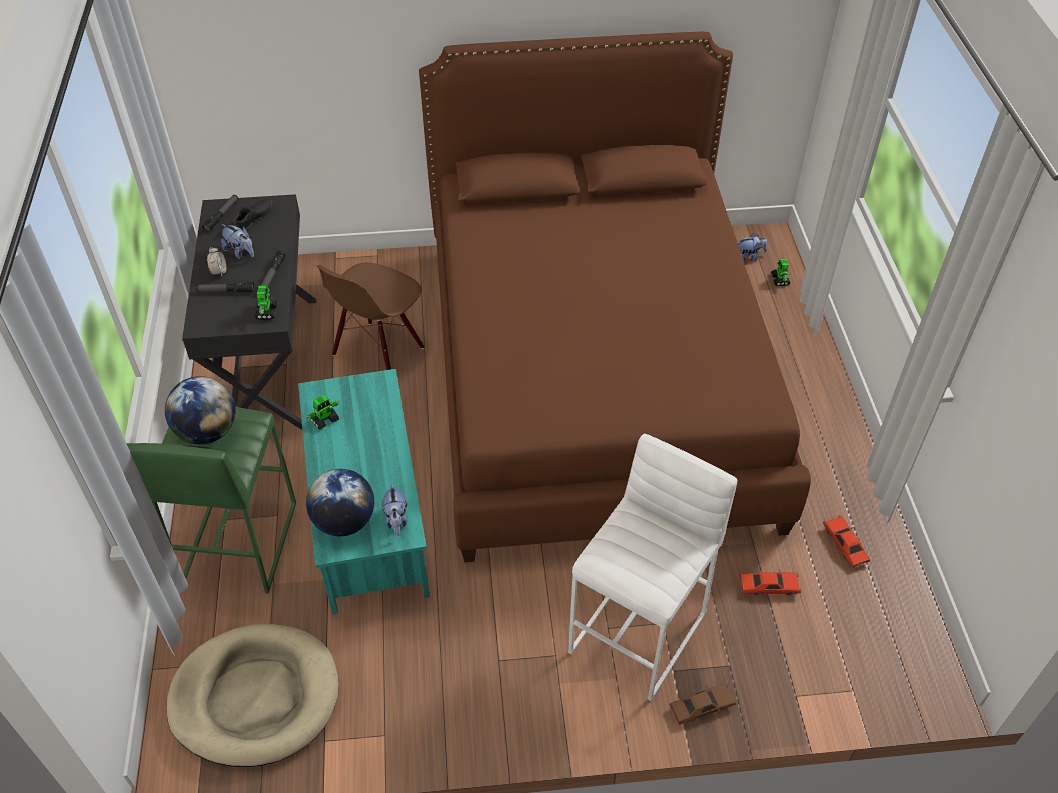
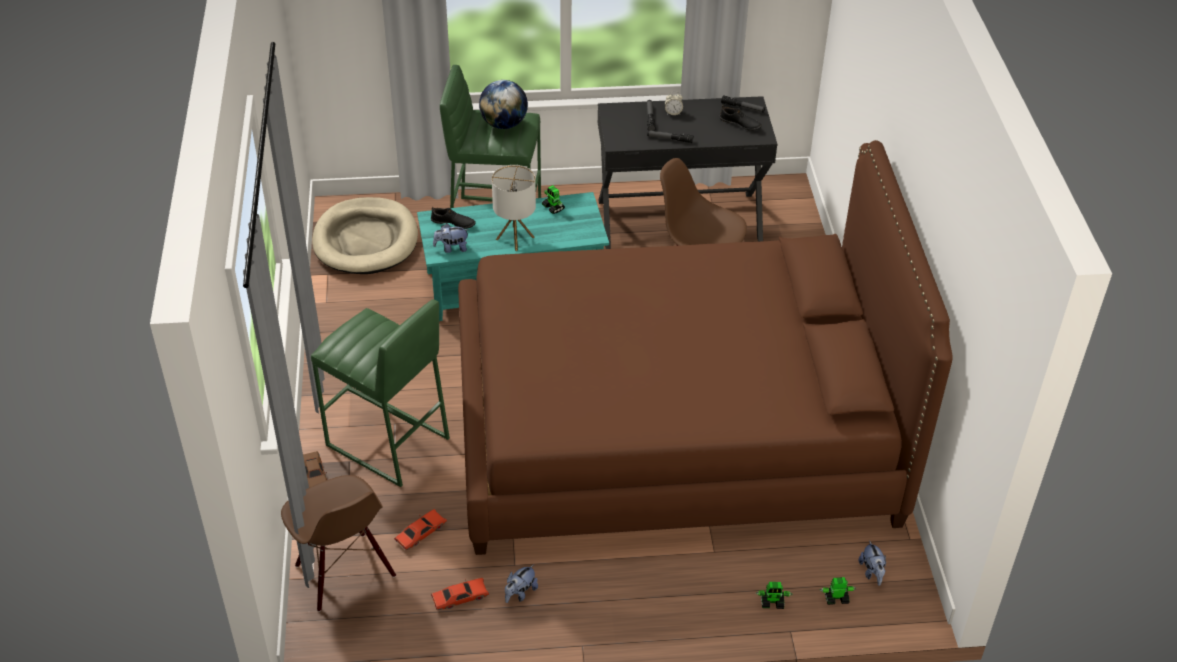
camera: 90 degrees right, 5 degrees down
plush toy [221,224,254,259] -> plush toy moved to [505,564,538,603]
toy robot [255,286,278,320] -> toy robot moved to [756,582,792,609]
globe [306,469,374,536] -> black shoe [431,207,476,229]
white stool [568,434,737,701] -> green stool [311,299,450,487]
red toy car [740,570,801,596] -> red toy car turned 135 degrees counterclockwise [394,509,447,550]
none -> brown chair [281,475,396,612]
none -> table lamp [492,165,536,251]

